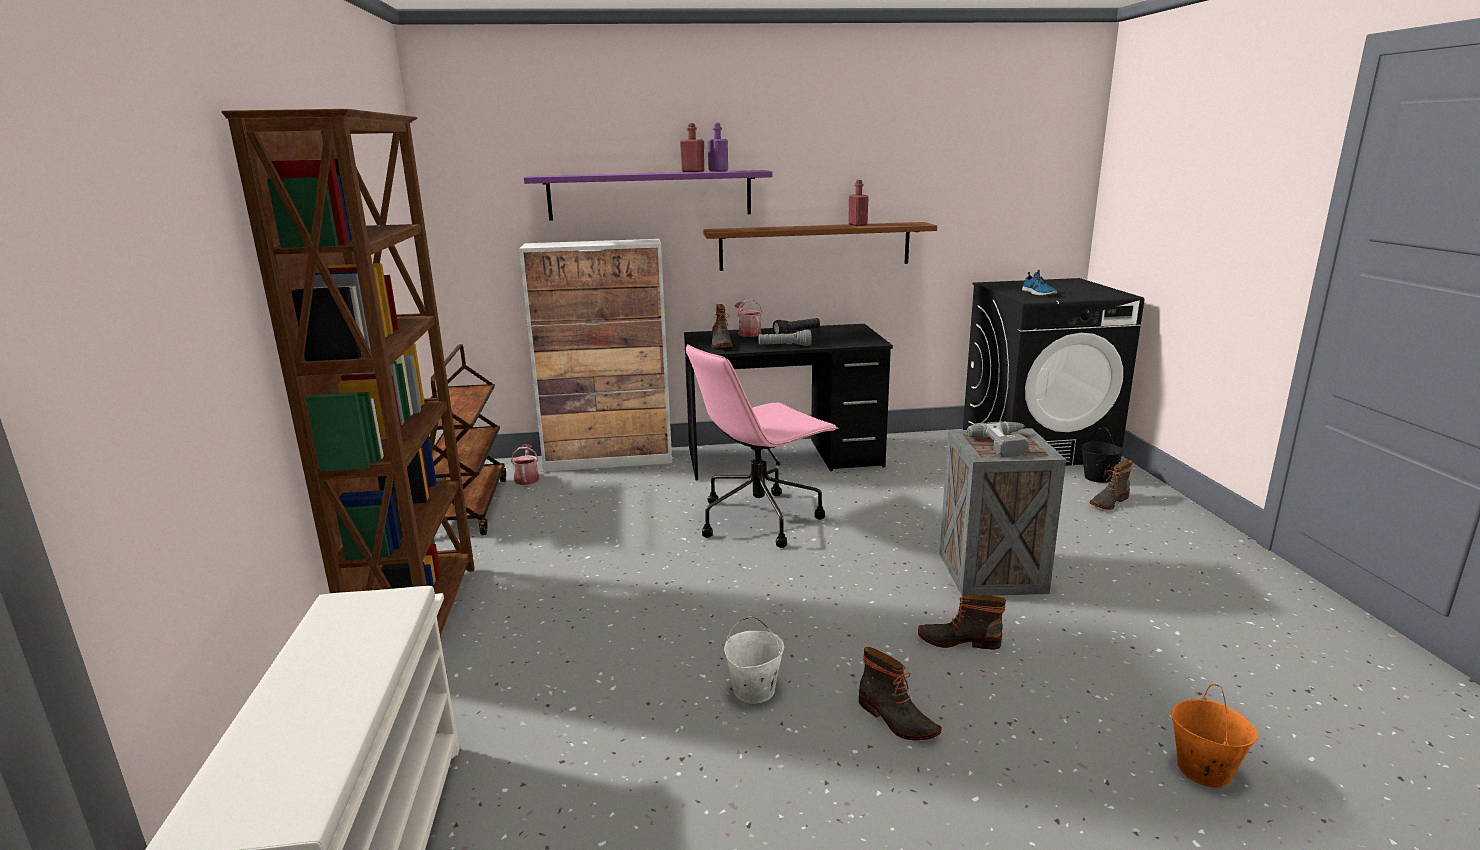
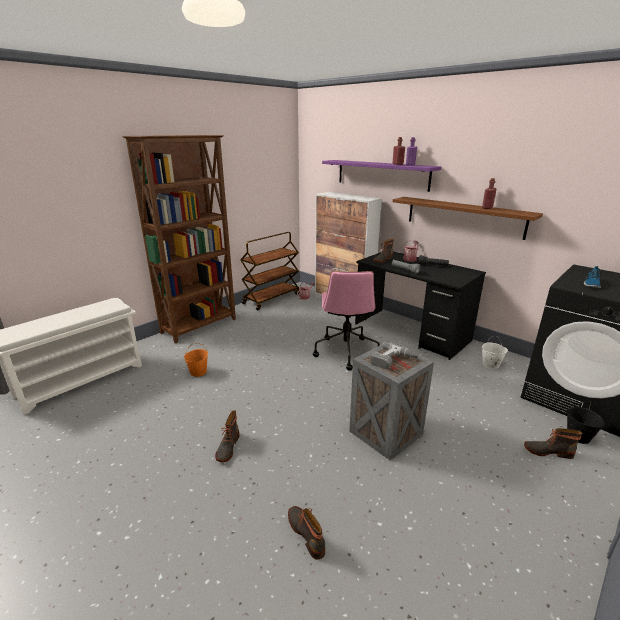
camera: 50 degrees right, 5 degrees up
pink office chair [686,344,838,548] -> pink office chair turned 105 degrees counterclockwise [313,271,380,371]
white bucket [724,616,784,704] -> white bucket moved to [482,336,508,369]
boot [918,594,1006,650] -> boot moved to [288,506,325,560]
orange bucket [1171,684,1258,788] -> orange bucket moved to [184,343,208,377]

